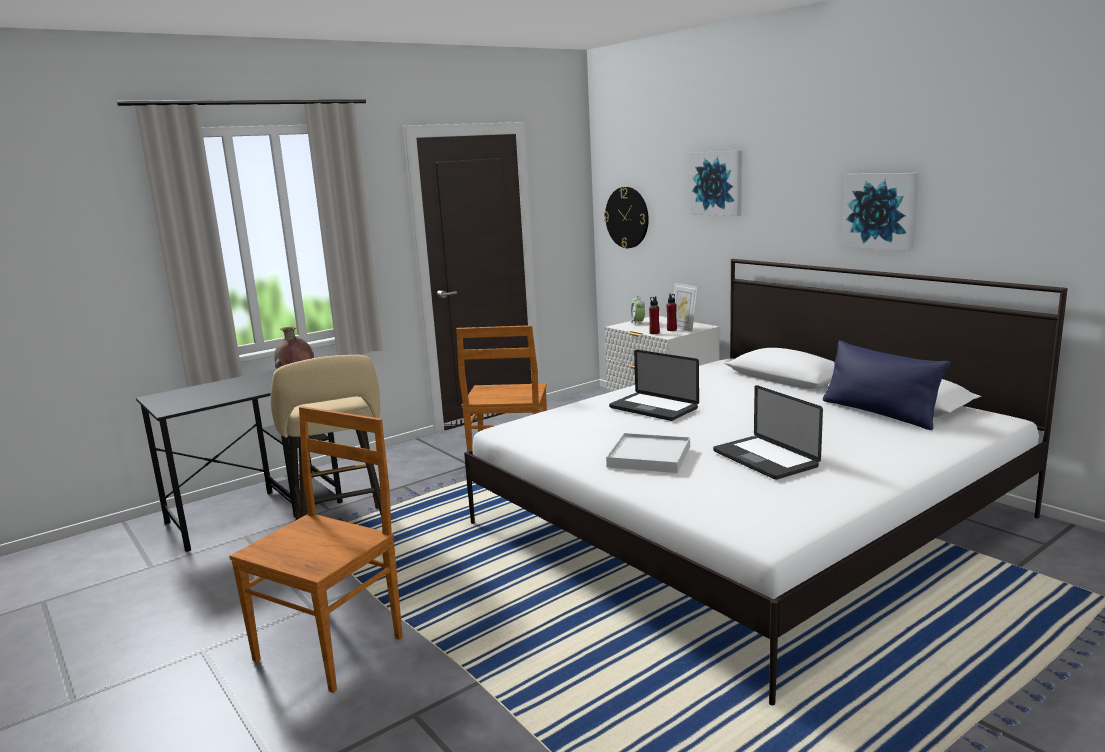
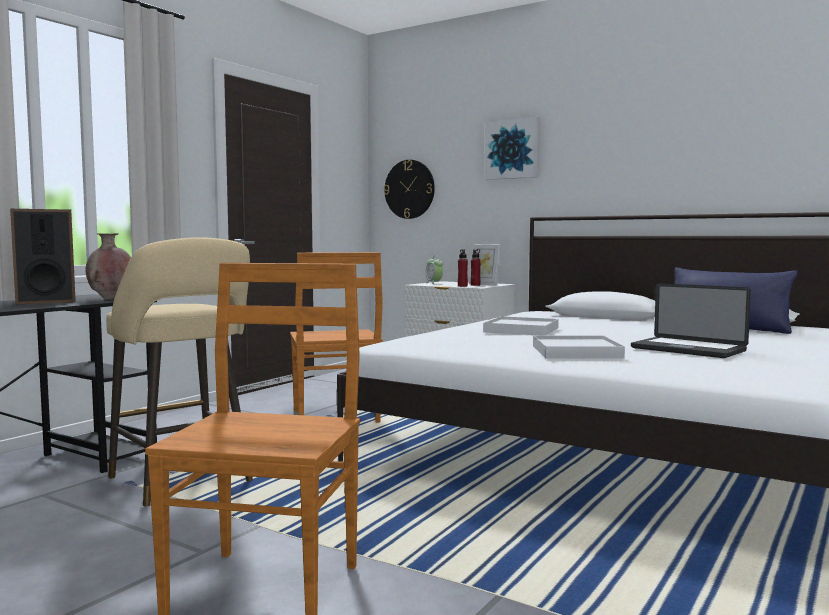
camera: 20 degrees left, 10 degrees down
laptop [609,350,699,421] -> white tray [483,316,559,336]
picture [842,173,919,251] -> none
none -> speaker [10,209,76,304]

